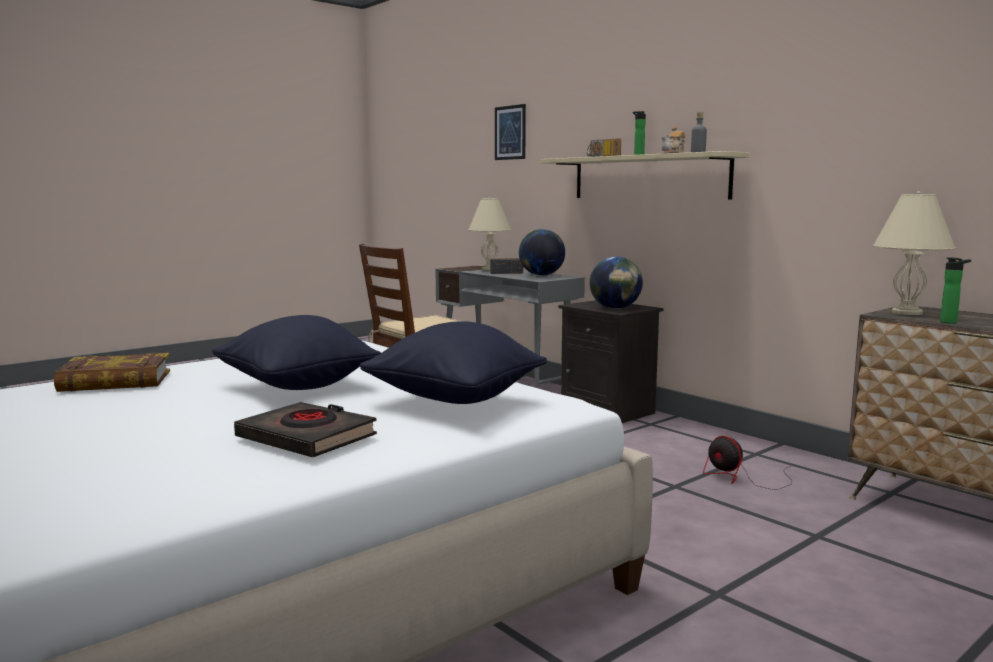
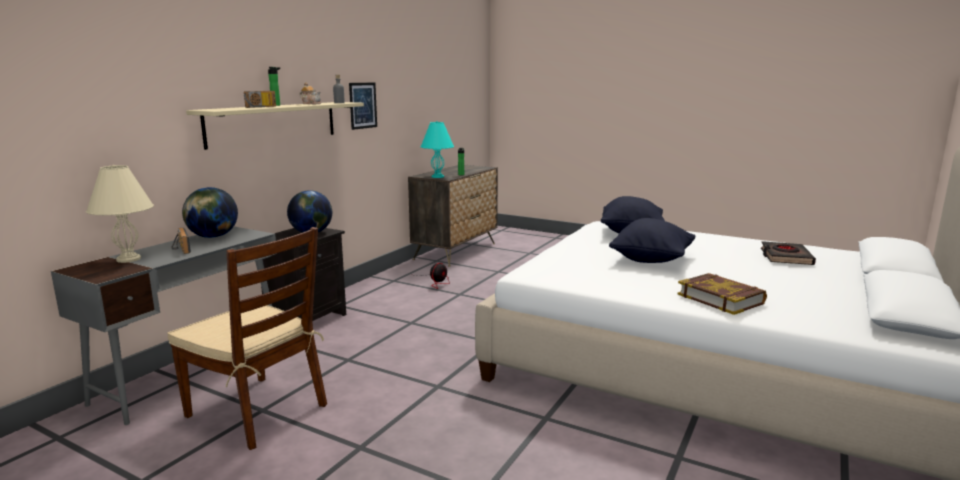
camera: 110 degrees left, 5 degrees up
black book [234,402,377,457] -> black book moved to [761,241,816,265]
picture [495,104,526,160] -> picture moved to [349,82,377,130]
beige table lamp [873,191,956,315] -> turquoise table lamp [421,121,454,178]

